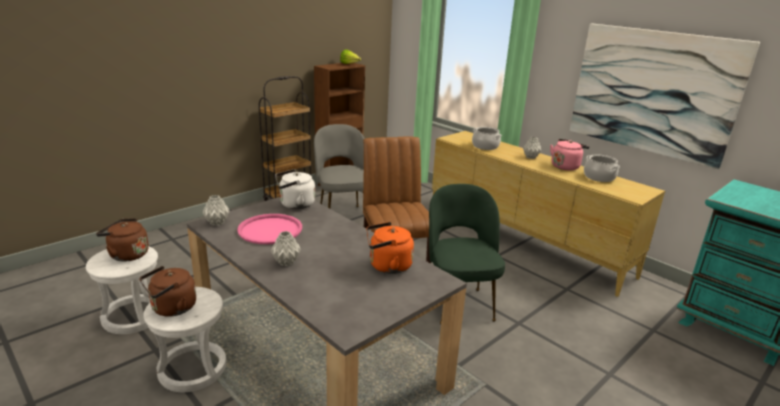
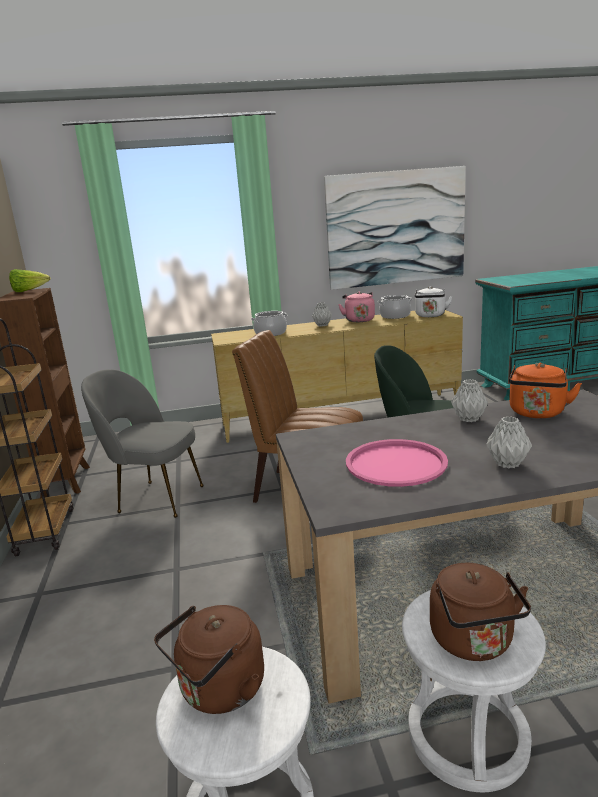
camera: 55 degrees left, 5 degrees down
grey vase [203,195,230,226] -> grey vase moved to [451,379,488,422]
white kettle [275,169,315,209] -> white kettle moved to [415,286,453,317]

